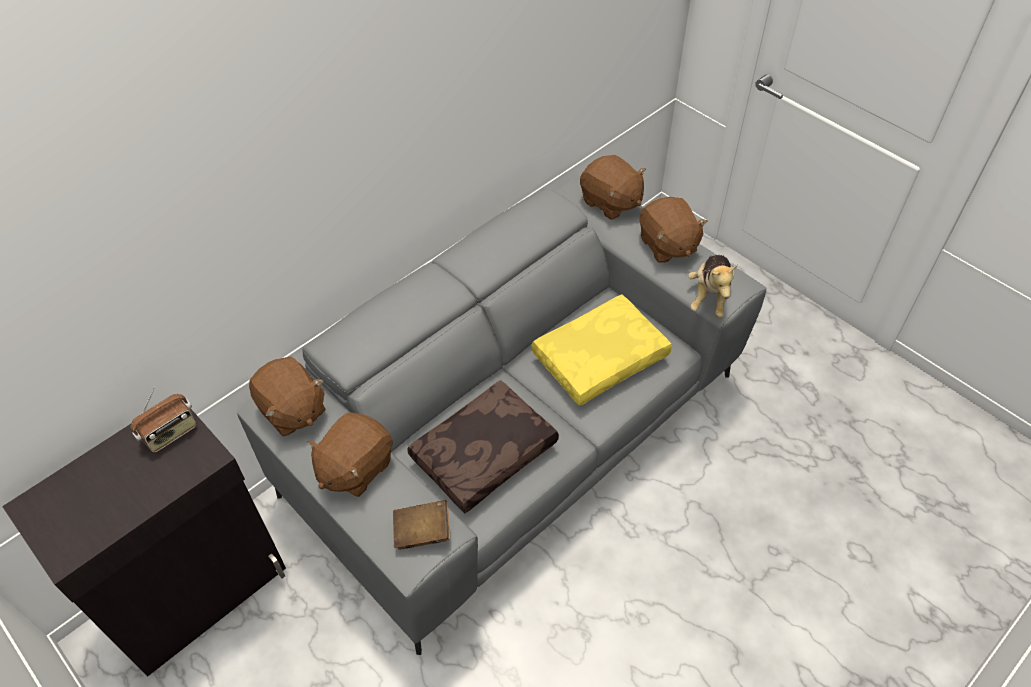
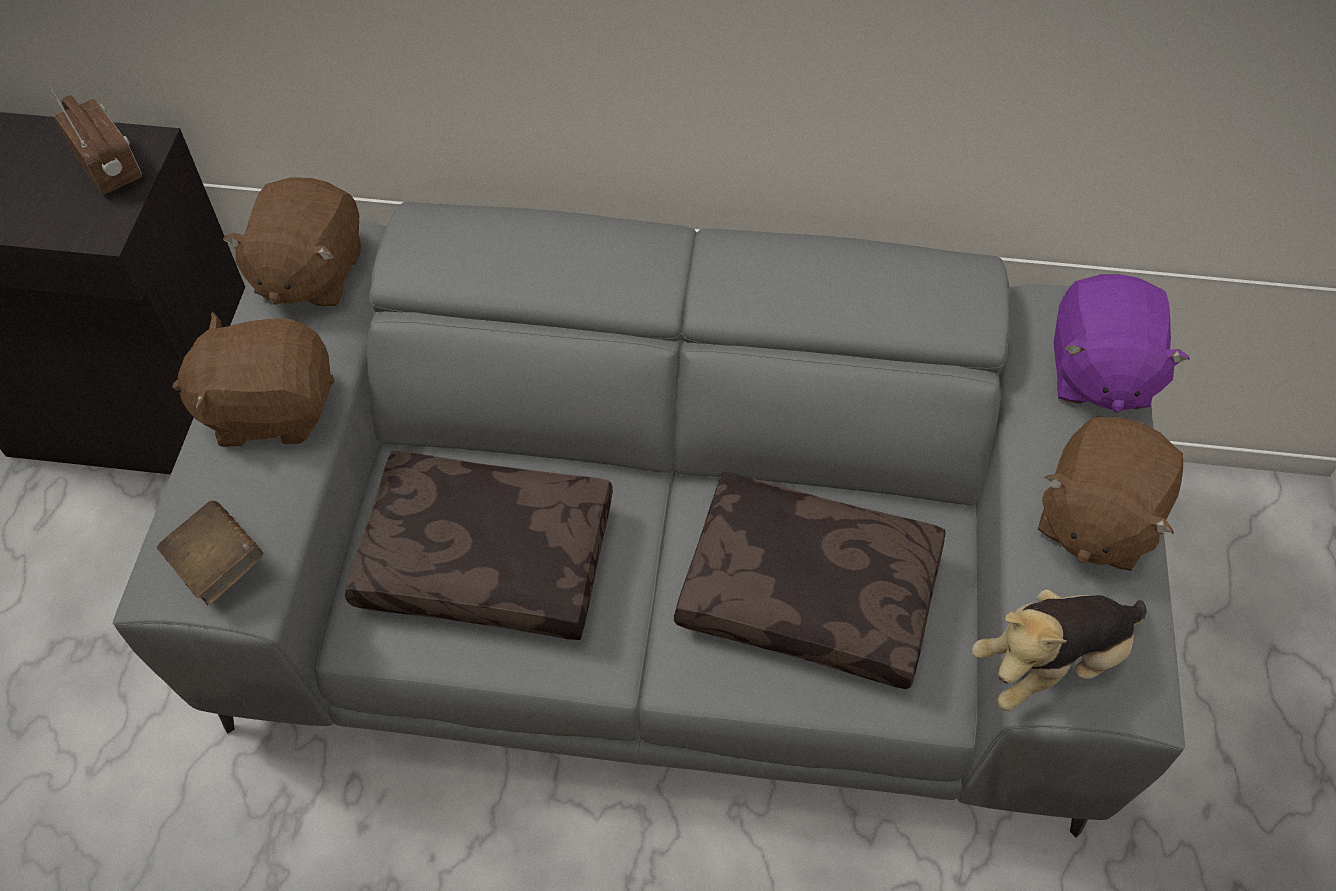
camera: 50 degrees right, 5 degrees up
radio [131,387,197,453] -> radio turned 135 degrees counterclockwise [50,88,142,195]
yellow pillow [531,294,672,406] -> brown pillow [674,472,946,689]
brown plush toy [580,155,646,220] -> purple plush toy [1054,274,1190,413]

